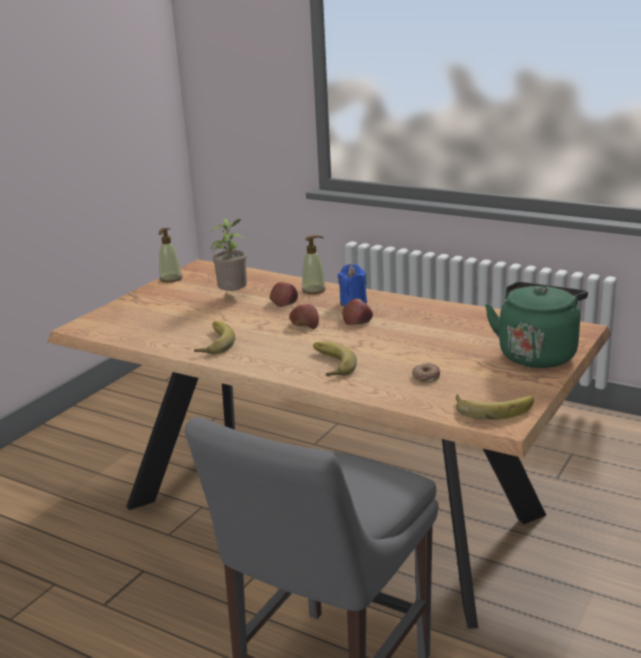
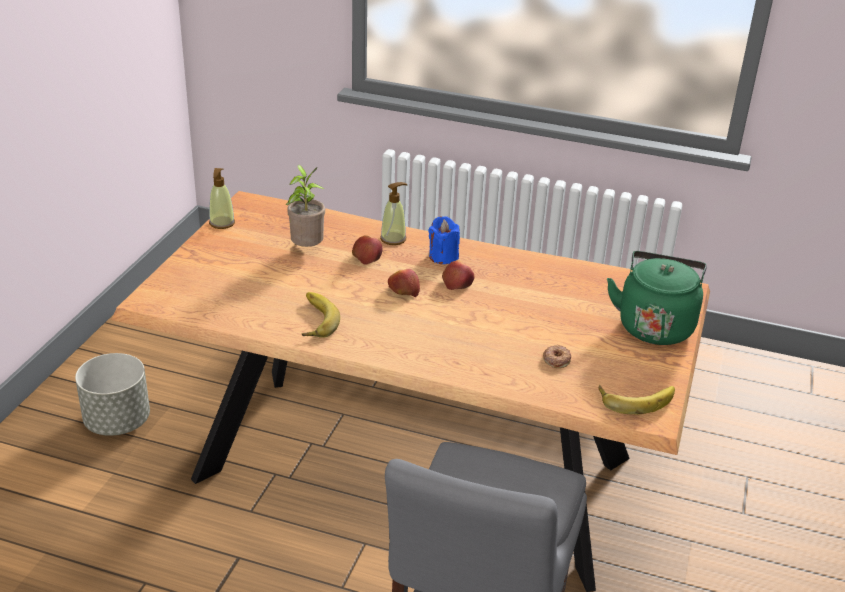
camera: 15 degrees left, 10 degrees up
banana [313,342,357,376] -> none
none -> grey planter [75,353,150,436]

